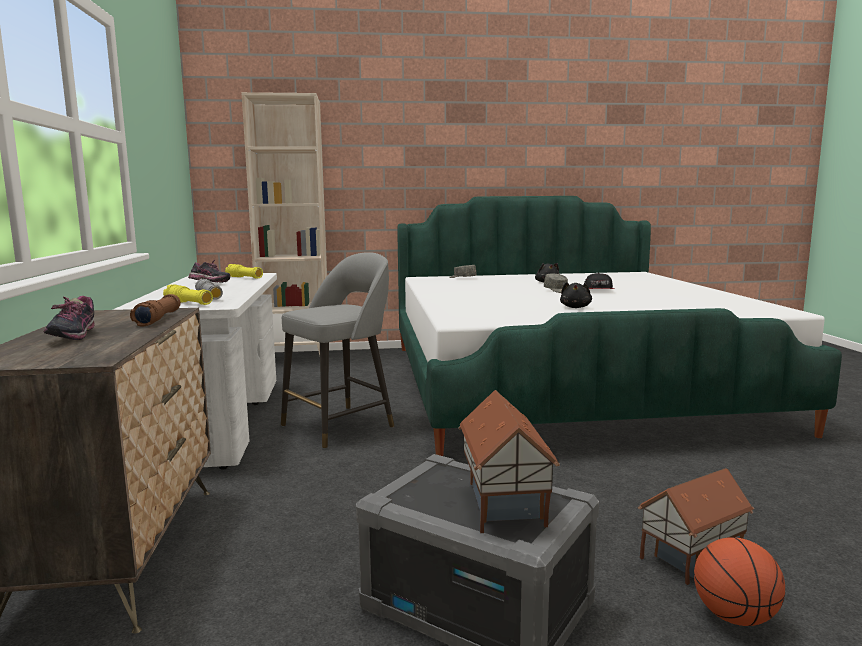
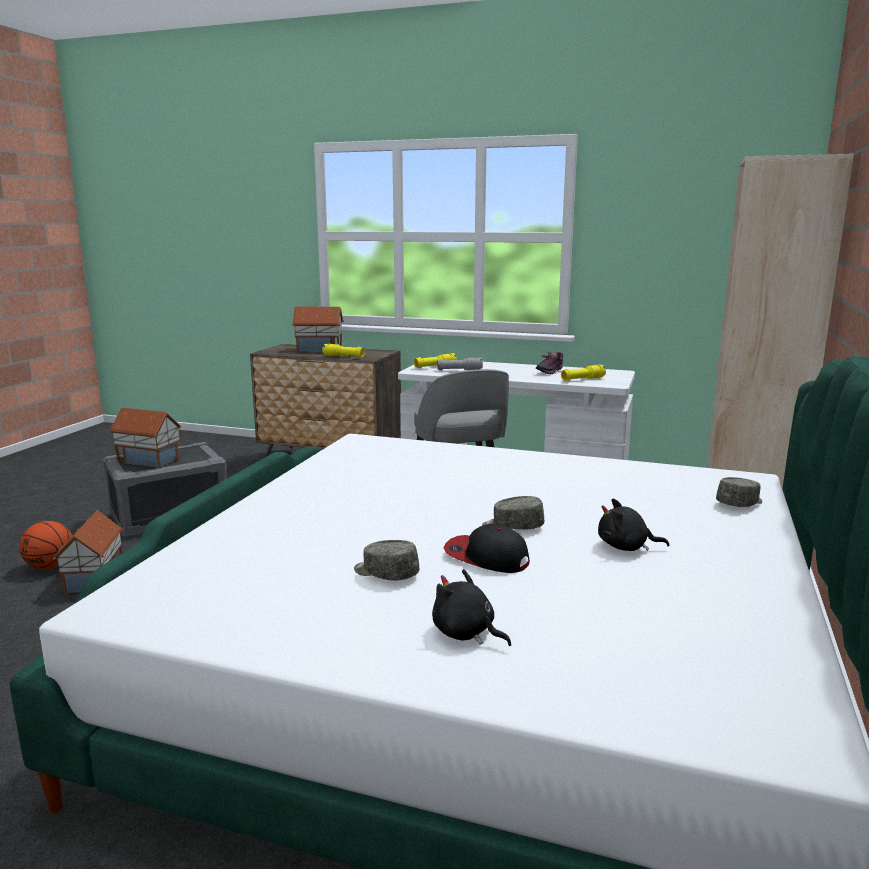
camera: 115 degrees right, 5 degrees up
shoe [44,296,95,340] -> toy house [292,307,344,352]
brown flashlight [130,294,181,327] -> yellow flashlight [322,344,365,357]
black plush toy [560,282,592,308] -> black plush toy moved to [432,569,511,646]
none -> grey cap [354,540,419,581]

